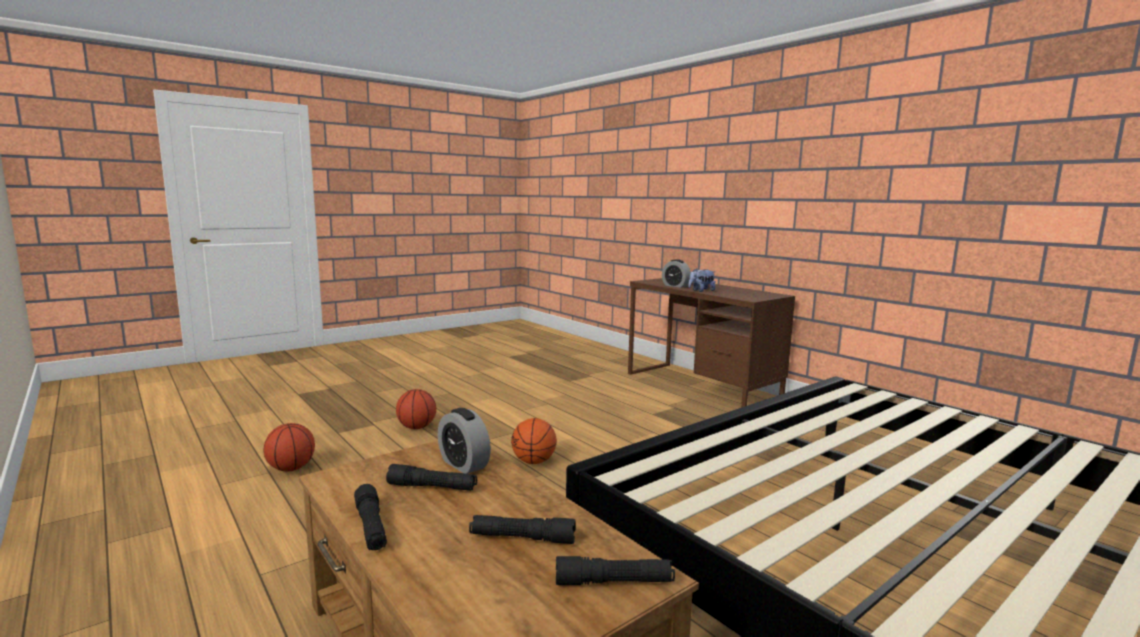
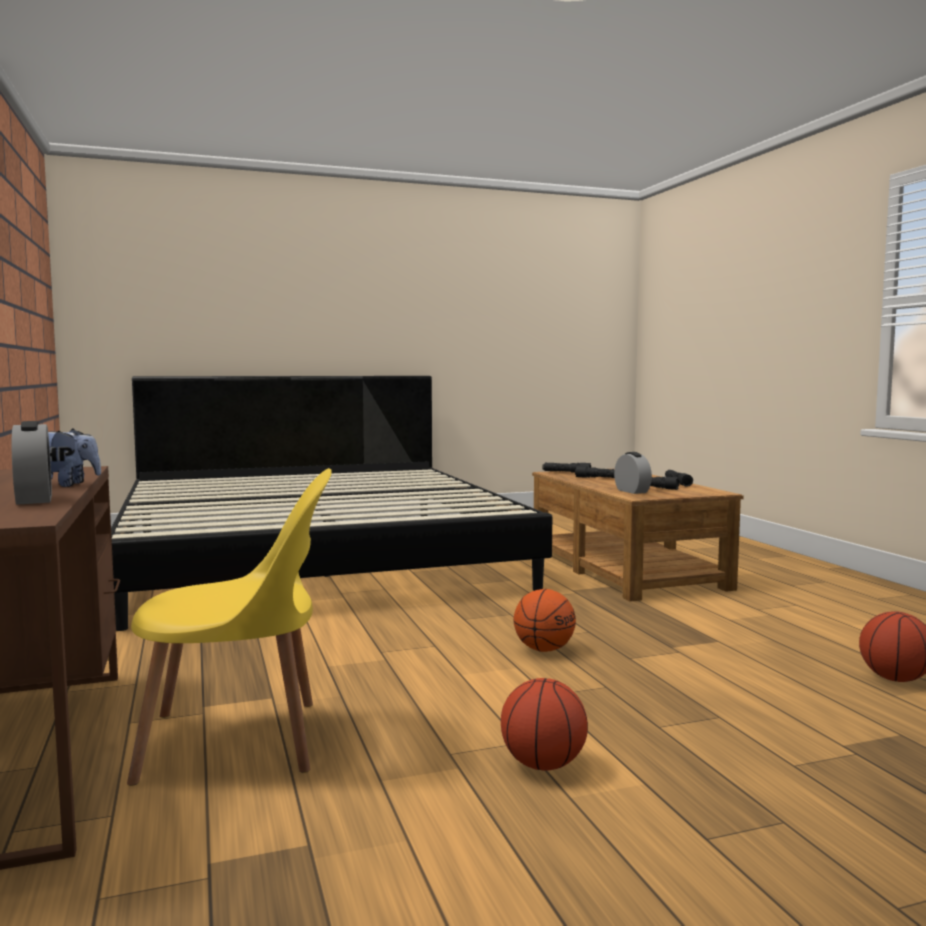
camera: 160 degrees left, 5 degrees down
basketball [396,389,436,429] -> basketball moved to [501,678,588,771]
none -> yellow chair [127,468,332,786]

